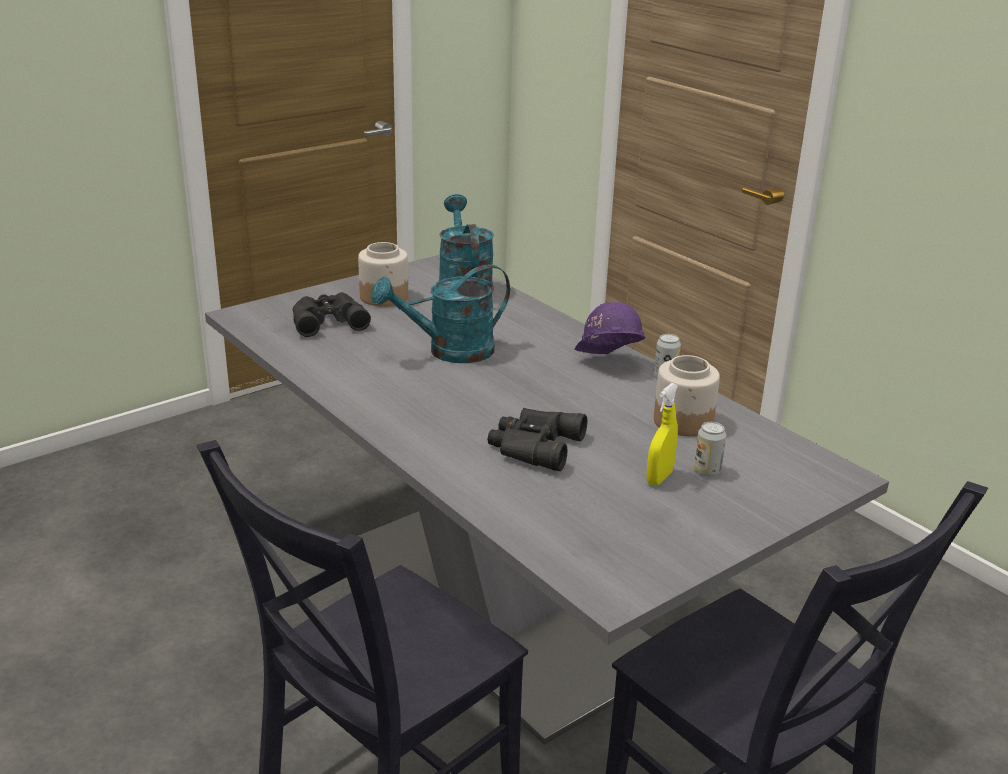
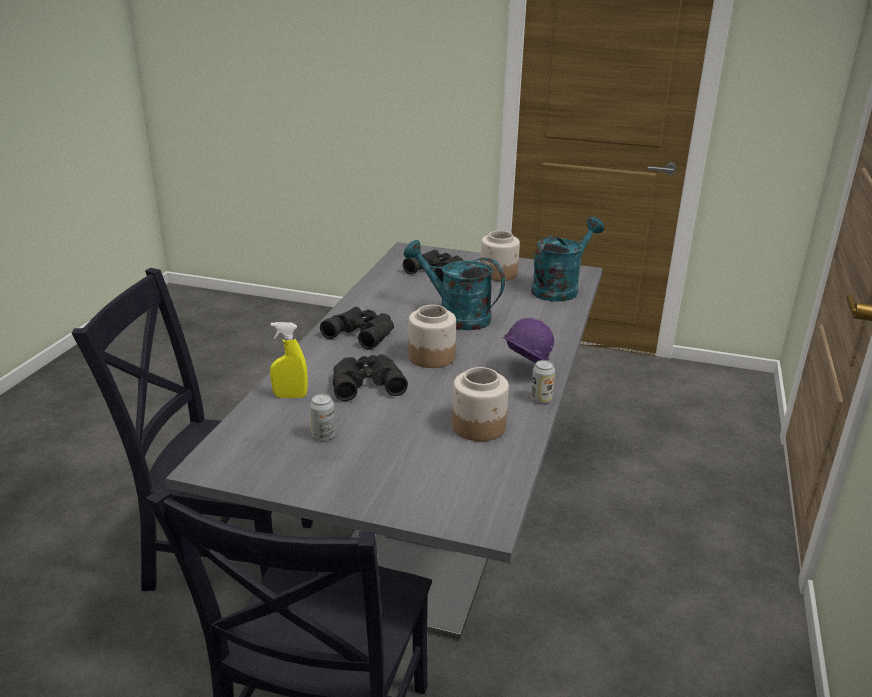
camera: 55 degrees right, 0 degrees up
yellow spray bottle [646,383,678,485] -> yellow spray bottle moved to [270,322,308,398]
can [694,422,726,477] -> can moved to [310,394,335,441]
none -> black binoculars [320,307,394,350]
none -> jar [408,305,456,368]

